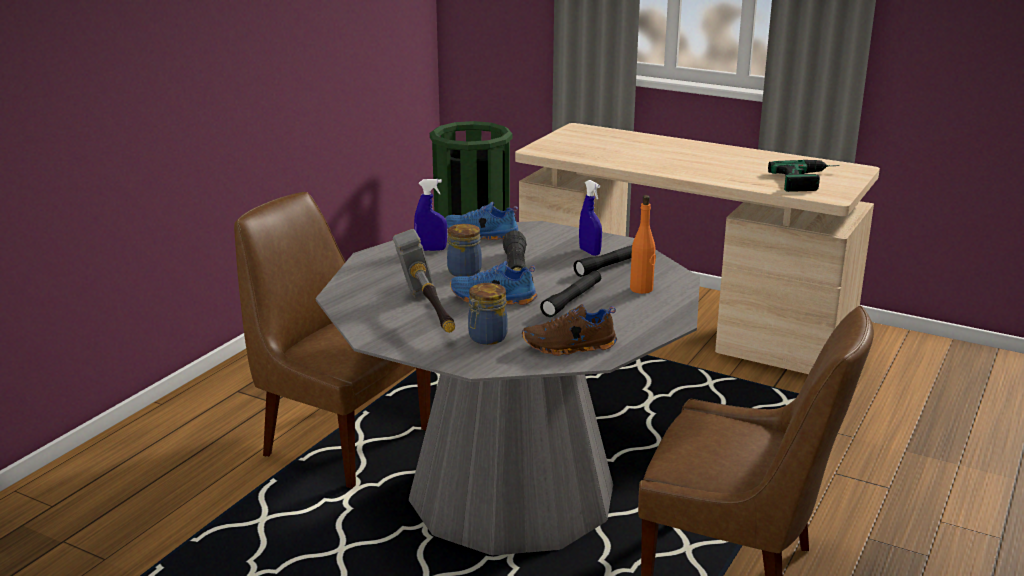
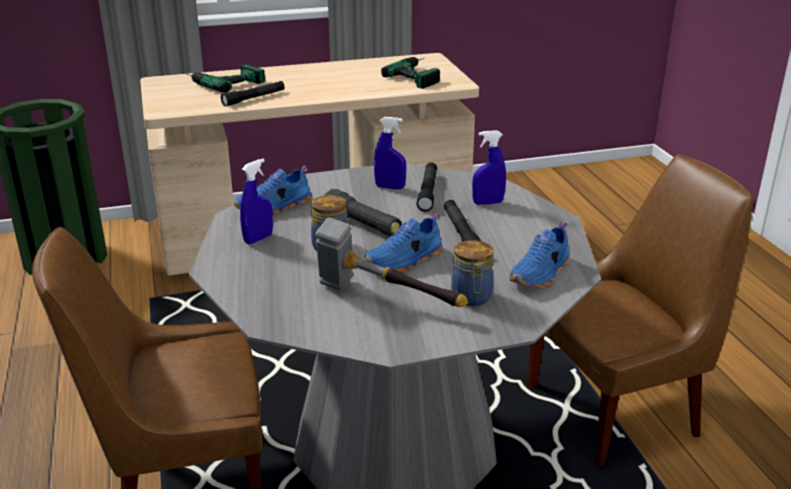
camera: 45 degrees left, 5 degrees up
brown shoe [522,304,617,356] -> blue shoe [509,222,569,288]
orange bottle [630,195,656,294] -> blue spray bottle [472,130,506,205]
none -> power drill [185,64,265,93]
none -> black flashlight [221,81,285,107]

